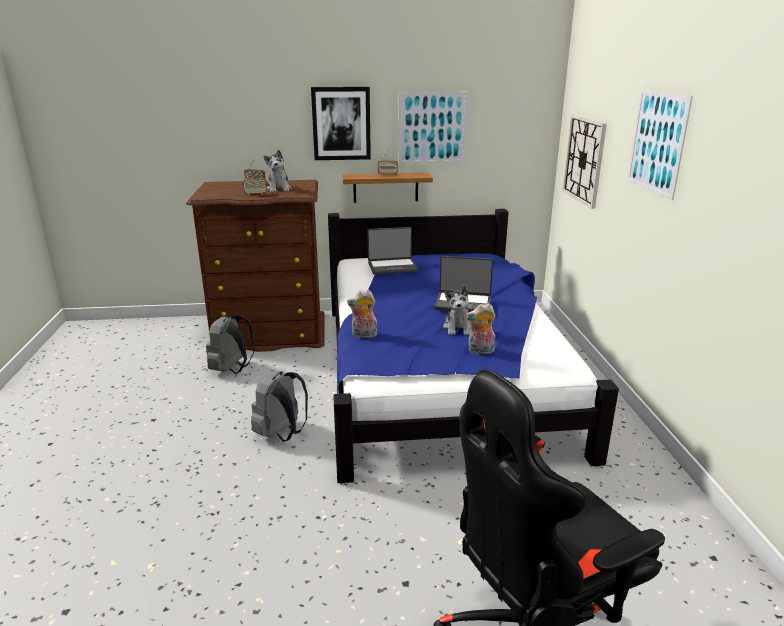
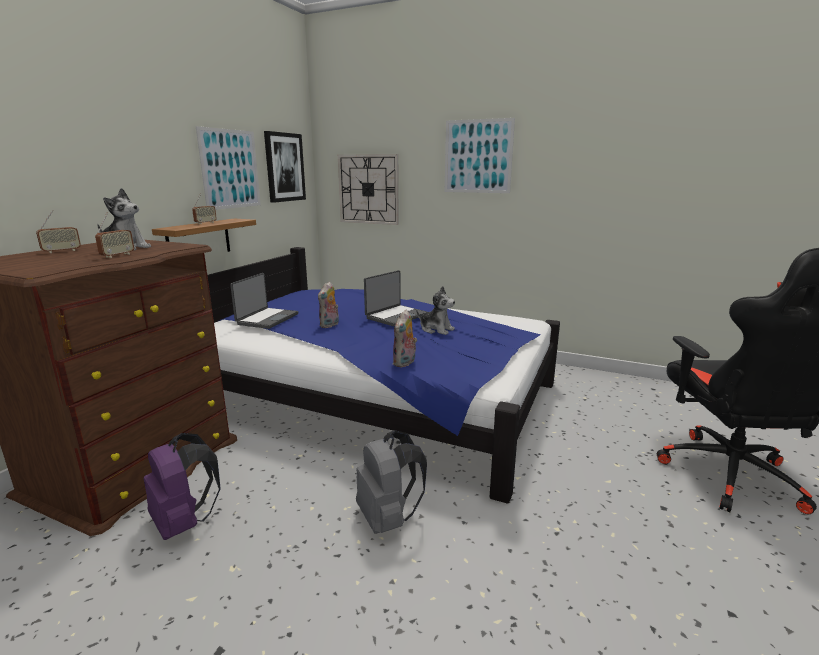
camera: 60 degrees left, 5 degrees down
grey backpack [206,315,254,374] -> purple backpack [143,433,221,540]
picture [311,87,371,160] -> picture moved to [264,131,306,203]
plush toy [466,303,495,354] -> plush toy moved to [318,281,339,328]

